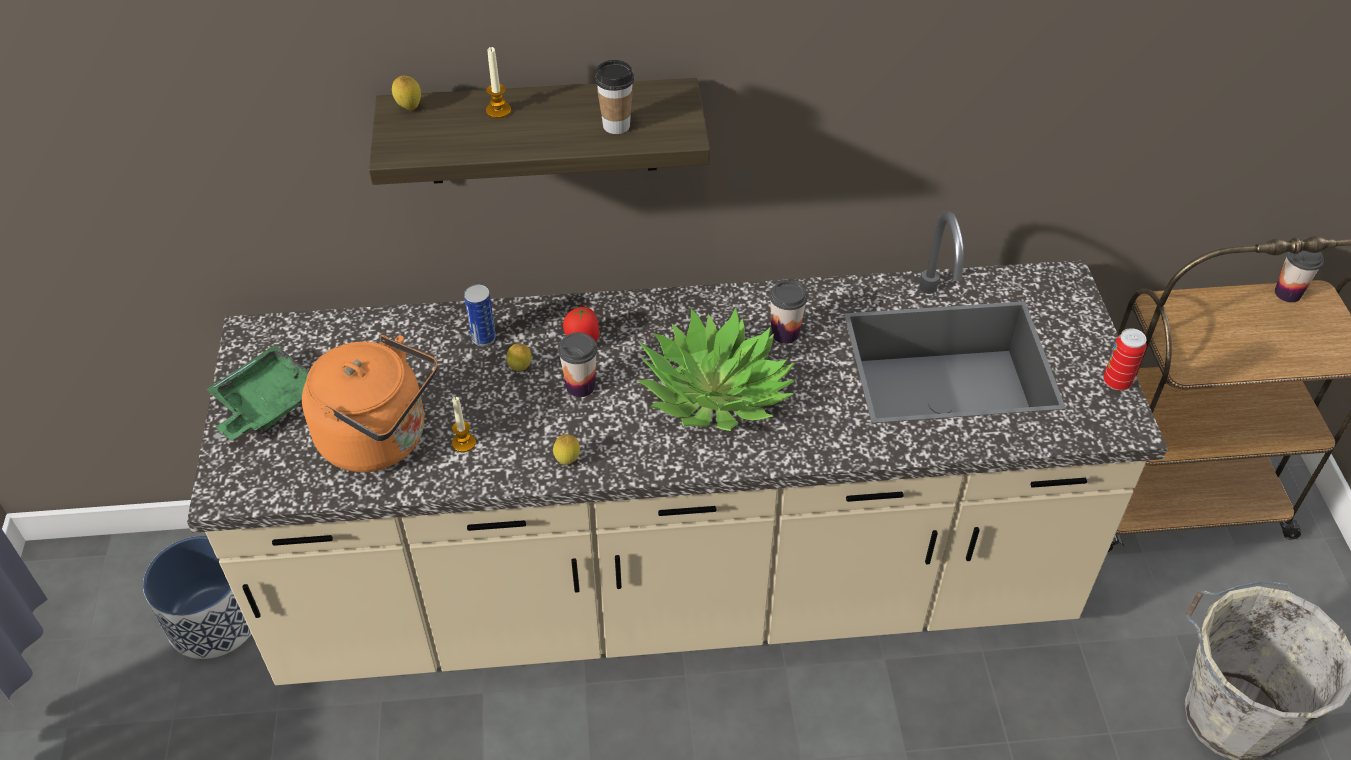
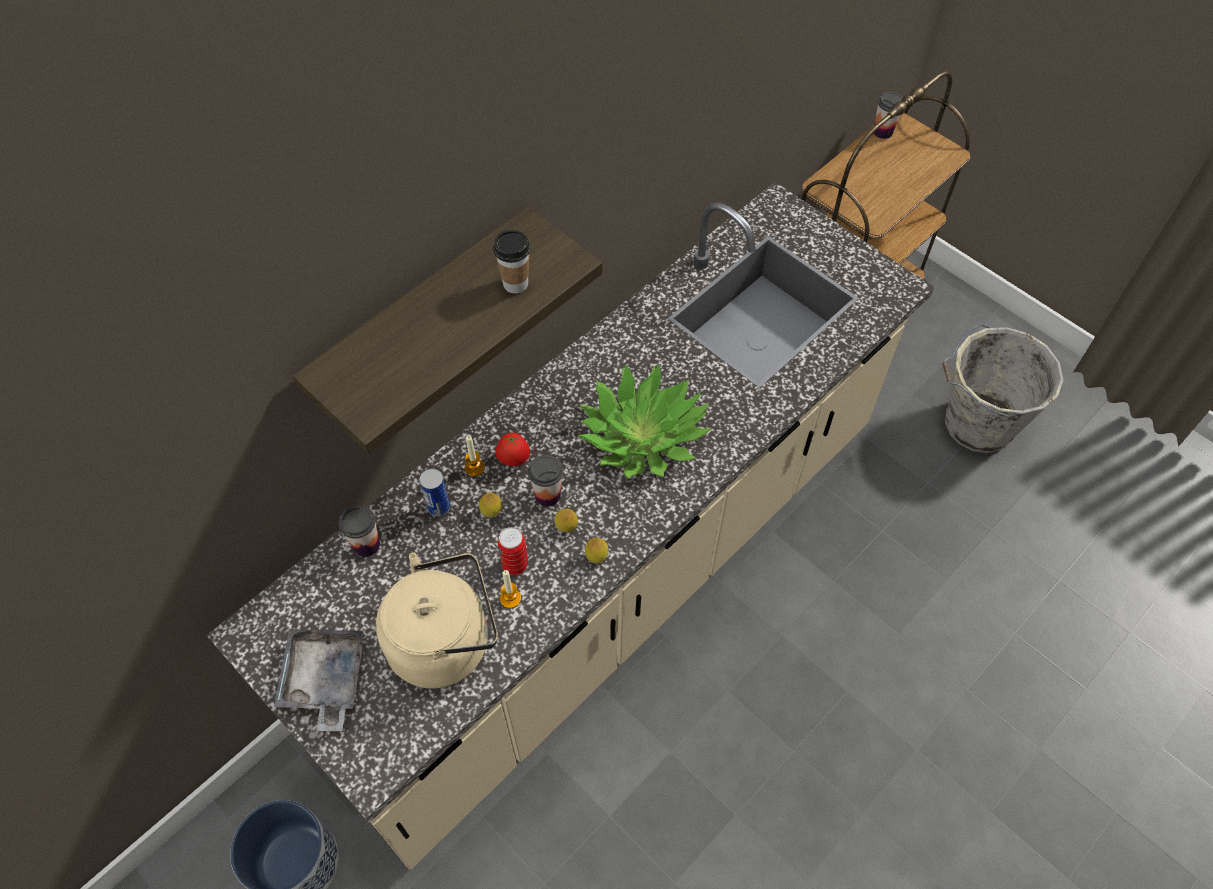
camera: 40 degrees left, 10 degrees up
green tray [206,345,309,441] -> grey tray [274,629,364,731]
orange kettle [302,335,437,472] -> beige kettle [376,552,498,689]
lemon [392,76,421,110] -> lemon moved to [554,509,578,532]
candle [486,47,511,118] -> candle moved to [465,435,485,477]
cup [769,280,808,344] -> cup moved to [338,505,380,557]
can [1103,328,1147,391] -> can moved to [498,527,528,575]

